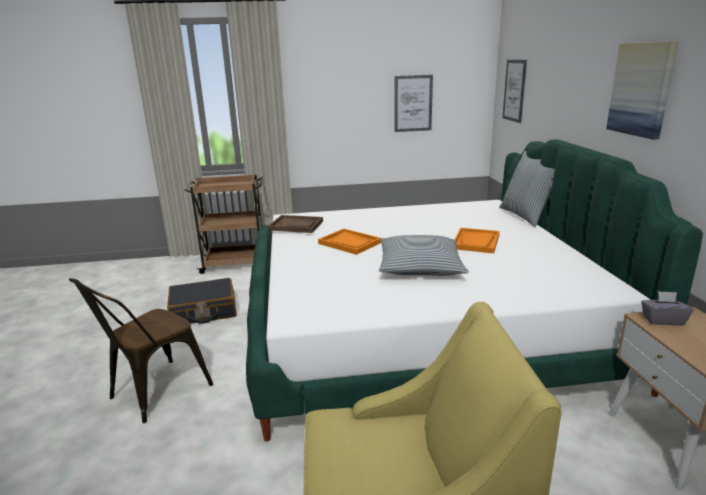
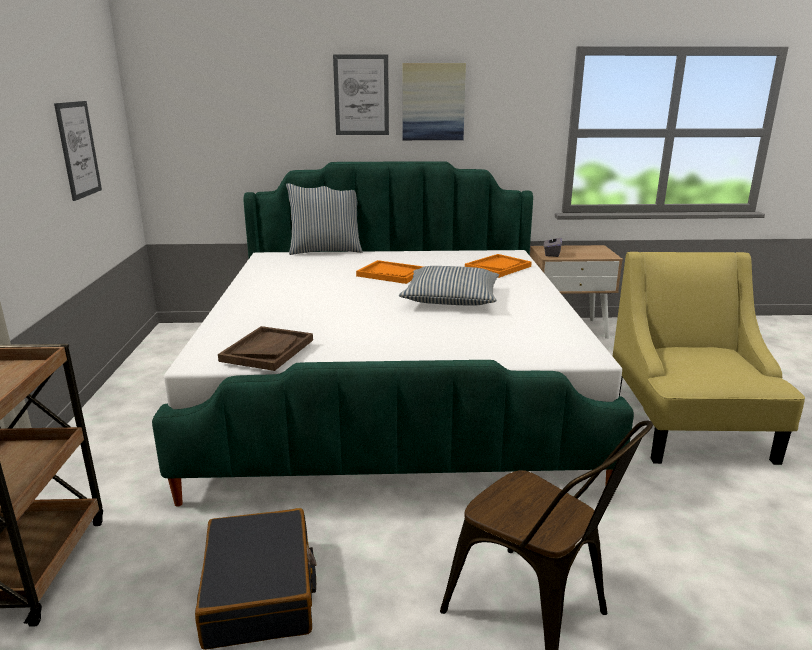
camera: 85 degrees left, 0 degrees up
orange tray [318,229,381,255] -> orange tray moved to [465,254,531,278]
picture [502,60,527,123] -> picture moved to [333,54,389,135]

